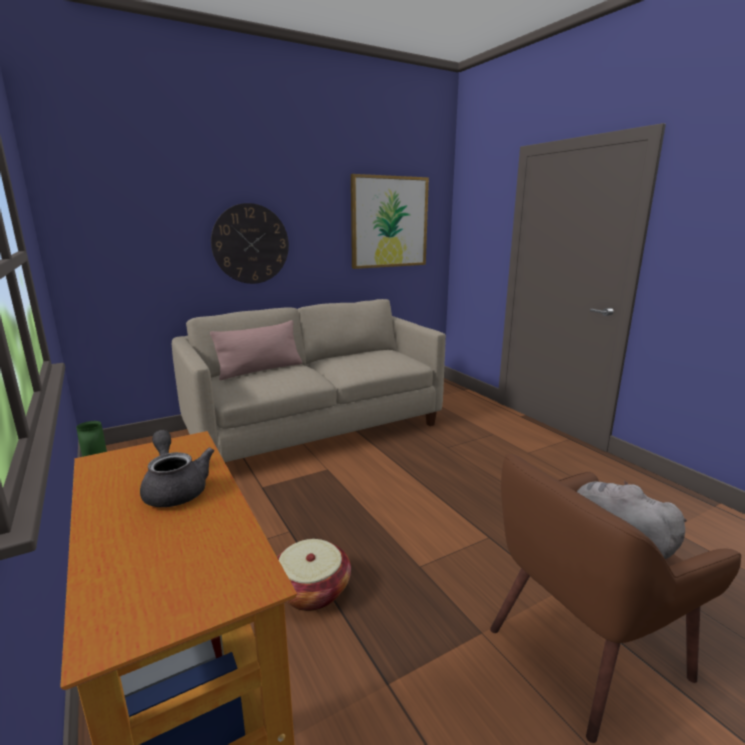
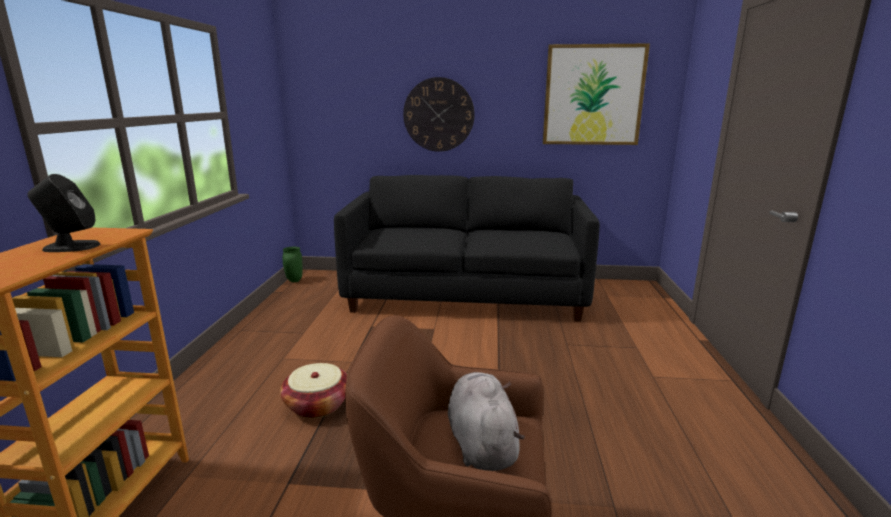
camera: 35 degrees right, 0 degrees up
grey teapot [140,430,214,507] -> black speaker [28,174,101,252]
beige sofa [172,299,446,464] -> black sofa [334,175,600,322]
pink pillow [210,320,302,380] -> none

